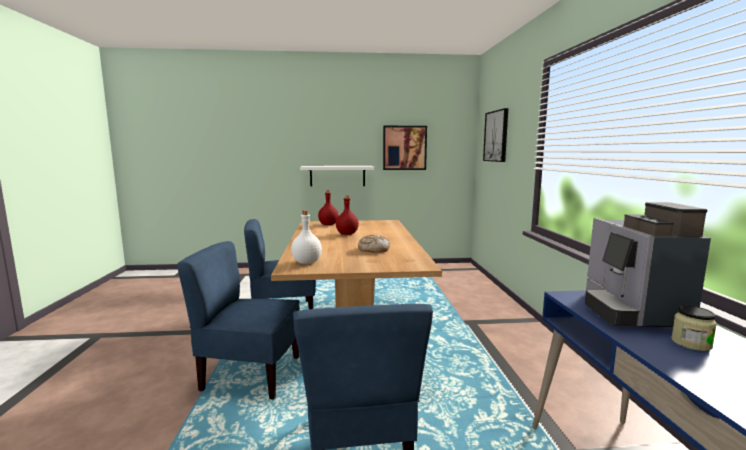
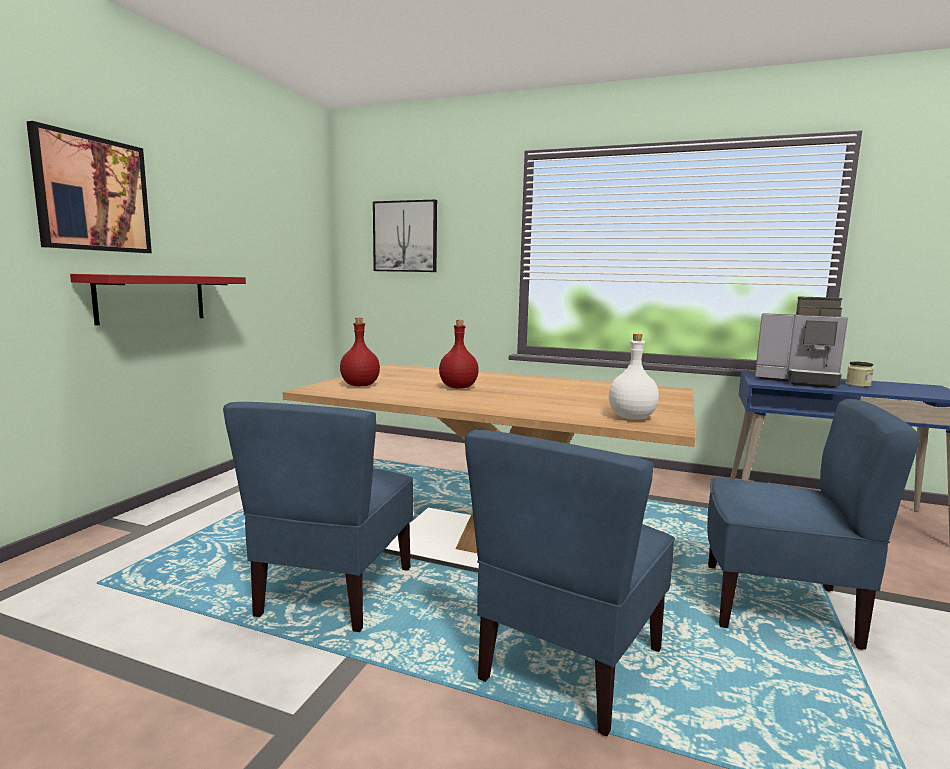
camera: 65 degrees left, 0 degrees up
white shelf [300,166,374,187] -> red shelf [70,274,246,326]
bread [358,235,390,253] -> none
picture [383,126,427,170] -> picture moved to [26,121,152,253]

